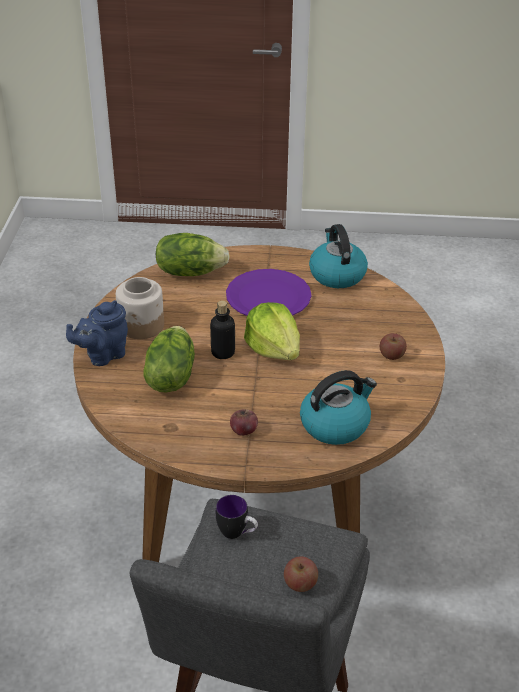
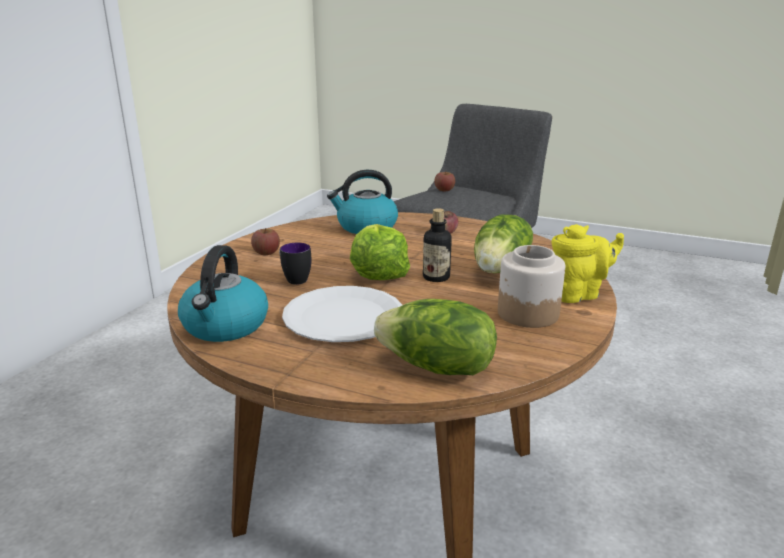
camera: 160 degrees left, 15 degrees down
blue teapot [66,300,128,366] -> yellow teapot [551,224,624,303]
mug [216,495,258,539] -> mug moved to [279,243,311,285]
purple plate [226,269,311,316] -> white plate [282,286,402,342]

